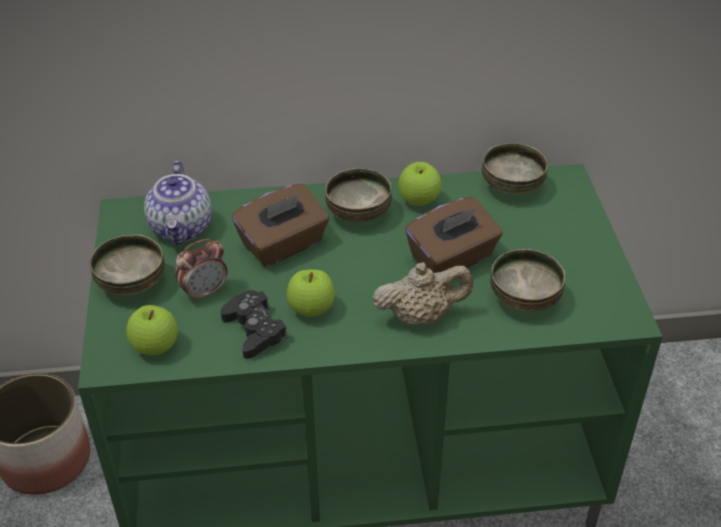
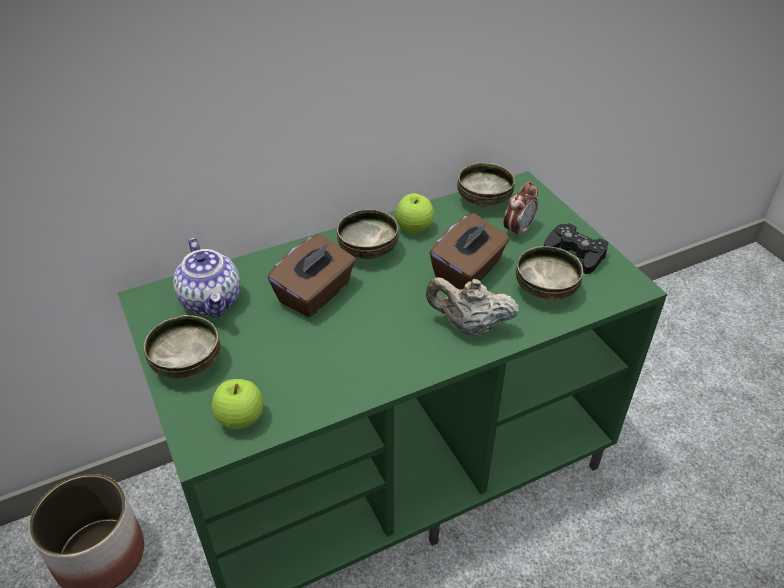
camera: 20 degrees left, 0 degrees up
alarm clock [175,239,228,303] -> alarm clock moved to [504,181,538,239]
black game controller [221,290,288,359] -> black game controller moved to [544,223,609,274]
apple [287,269,335,317] -> none
beige teapot [372,262,473,325] -> beige teapot turned 135 degrees counterclockwise [426,277,519,336]

